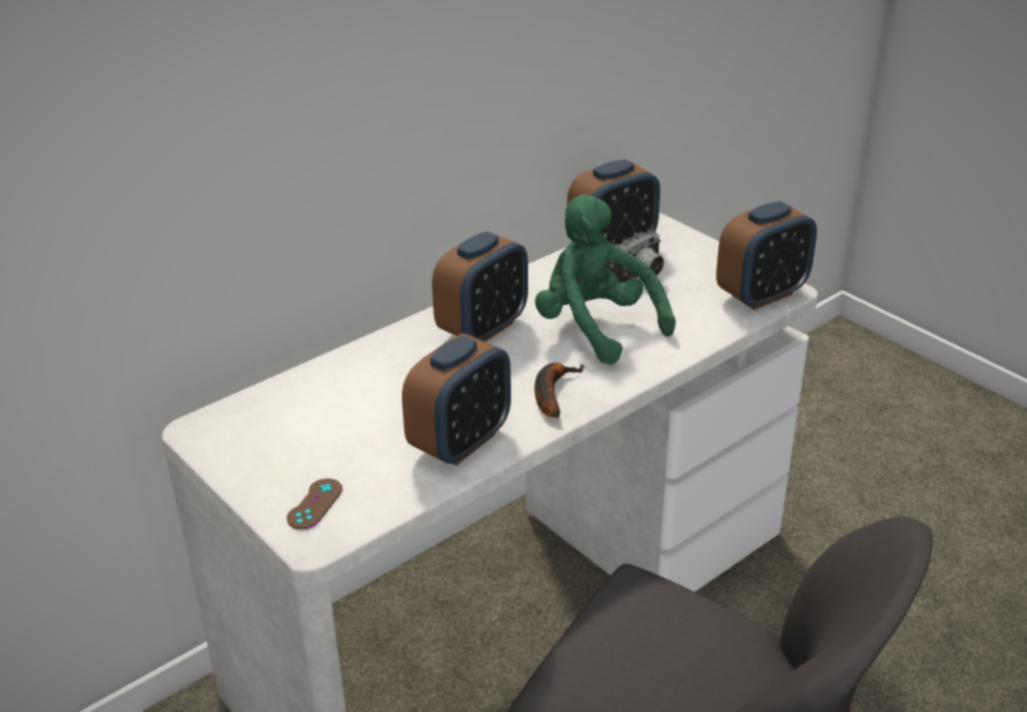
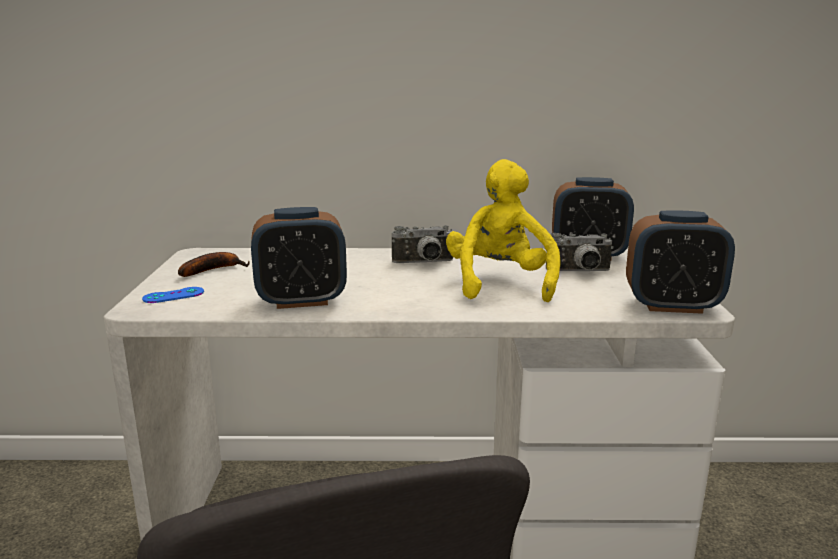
camera: 40 degrees right, 15 degrees down
brown game controller [287,478,343,529] -> blue game controller [142,287,204,303]
alarm clock [432,231,528,342] -> camera [391,225,453,263]
green plush toy [535,194,676,365] -> yellow plush toy [446,159,560,302]
banana [535,363,585,418] -> banana moved to [178,252,250,277]

